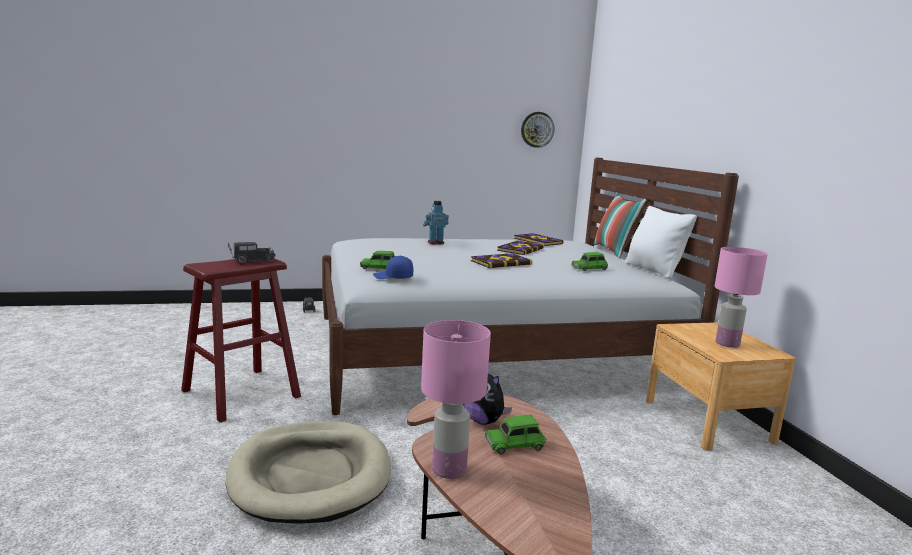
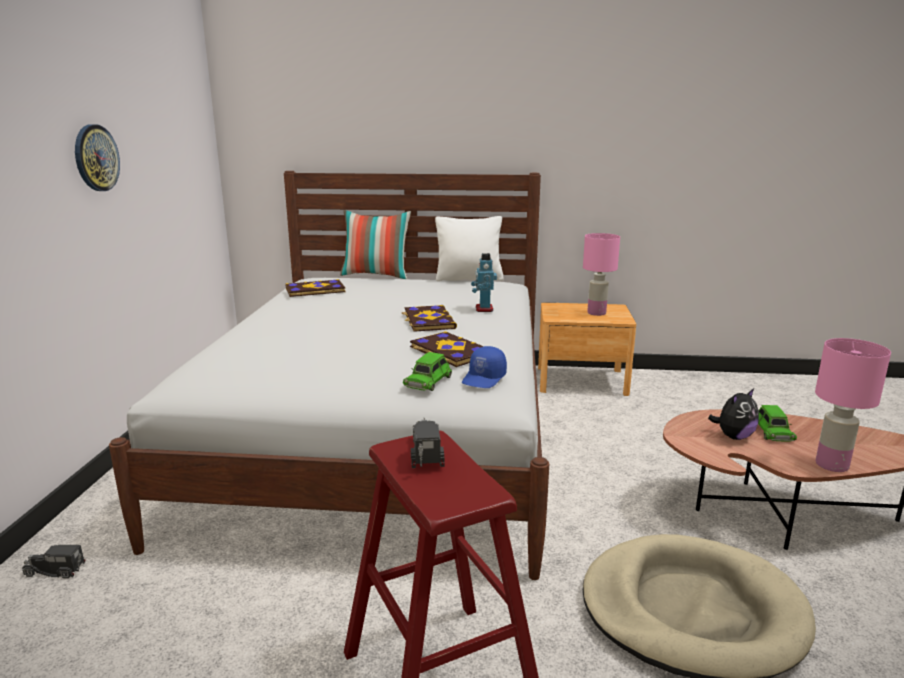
camera: 70 degrees left, 5 degrees up
toy robot [423,201,449,244] -> toy robot moved to [471,253,497,312]
book [497,240,544,255] -> book moved to [410,331,484,367]
wall clock [521,112,554,148] -> wall clock moved to [75,124,120,191]
green toy car [572,252,608,271] -> none

